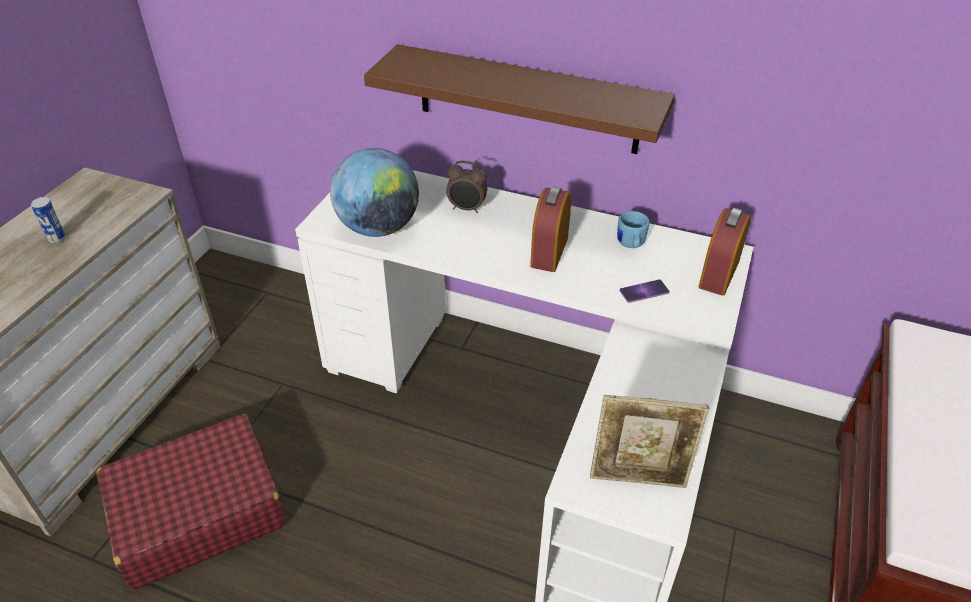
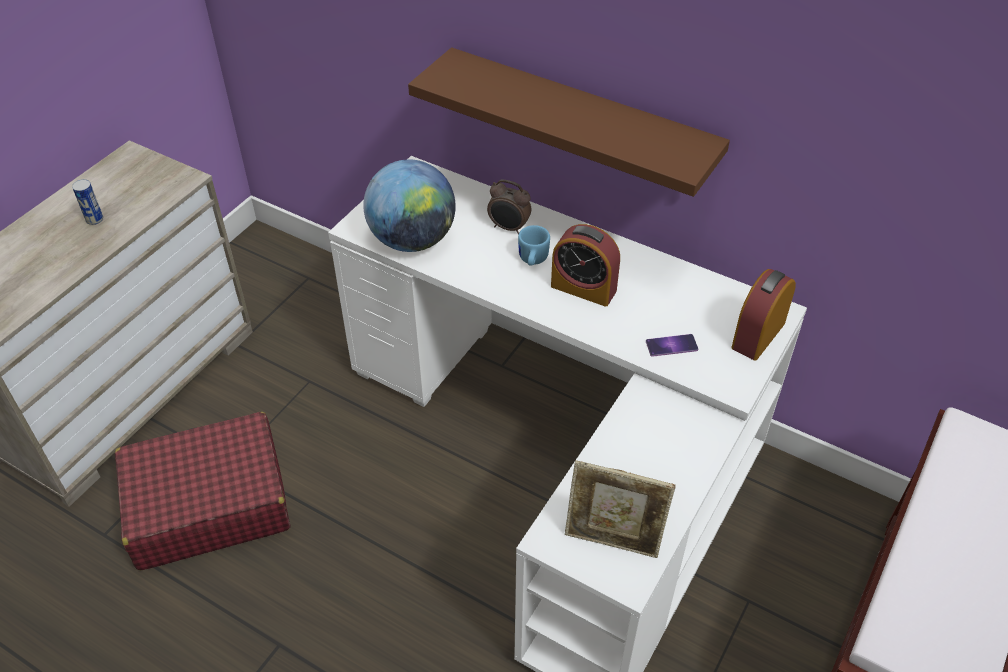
camera: 10 degrees right, 5 degrees up
alarm clock [530,186,571,272] -> alarm clock turned 90 degrees counterclockwise [551,224,620,307]
blue mug [617,211,649,248] -> blue mug moved to [518,225,550,265]

